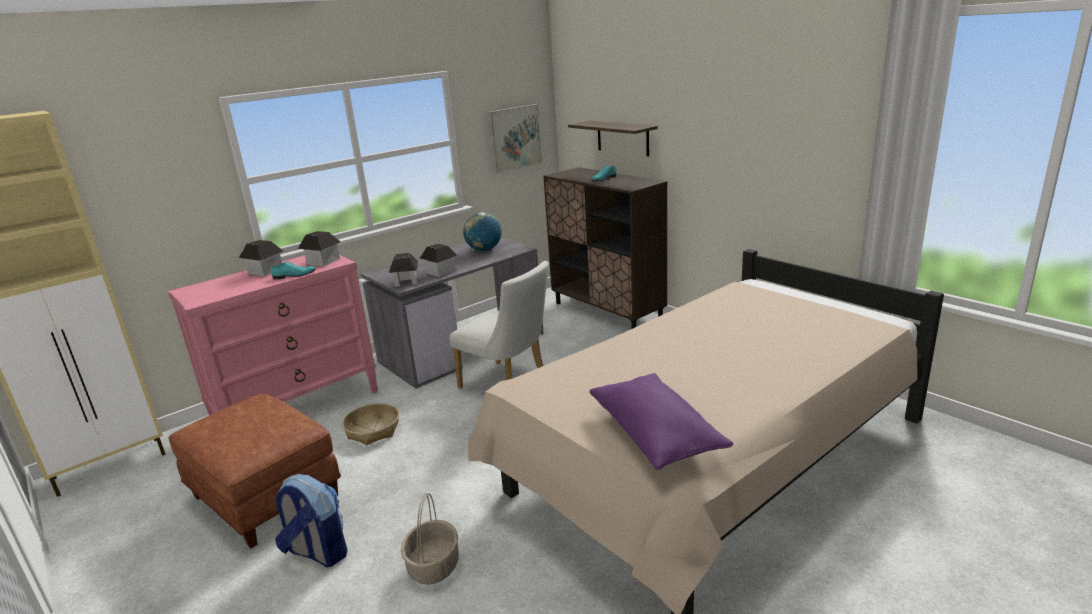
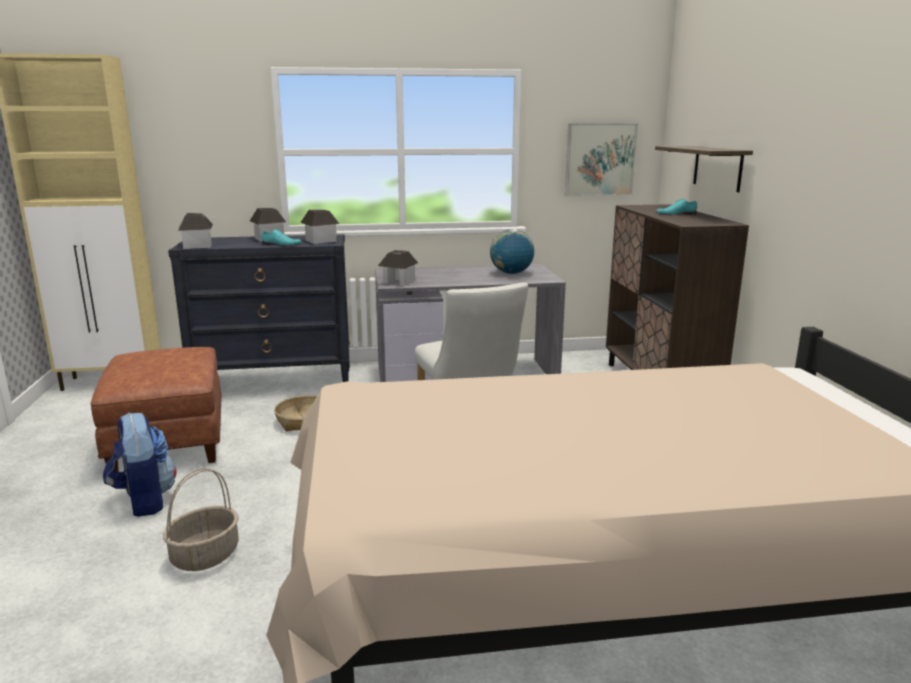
camera: 30 degrees right, 5 degrees down
pink dresser [168,255,378,415] -> black dresser [168,234,350,382]
toy house [420,244,458,277] -> toy house moved to [178,213,213,249]
purple pillow [589,373,733,470] -> none

